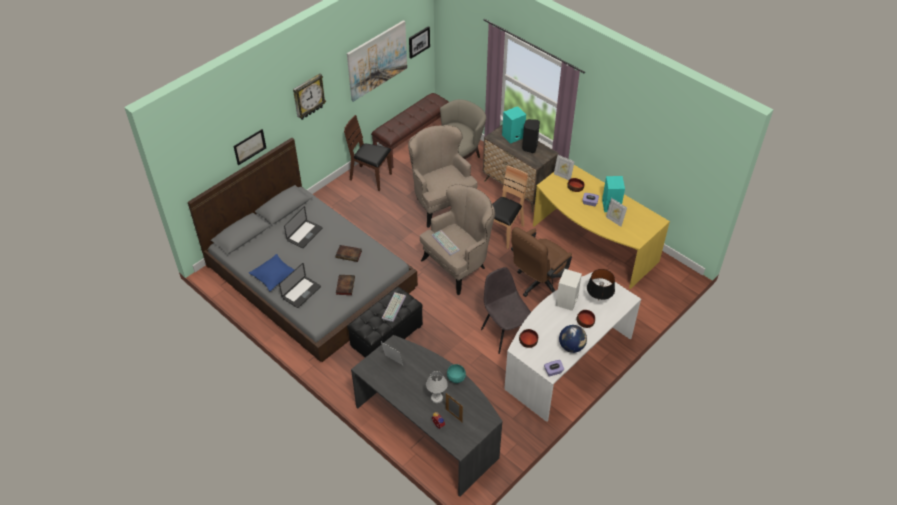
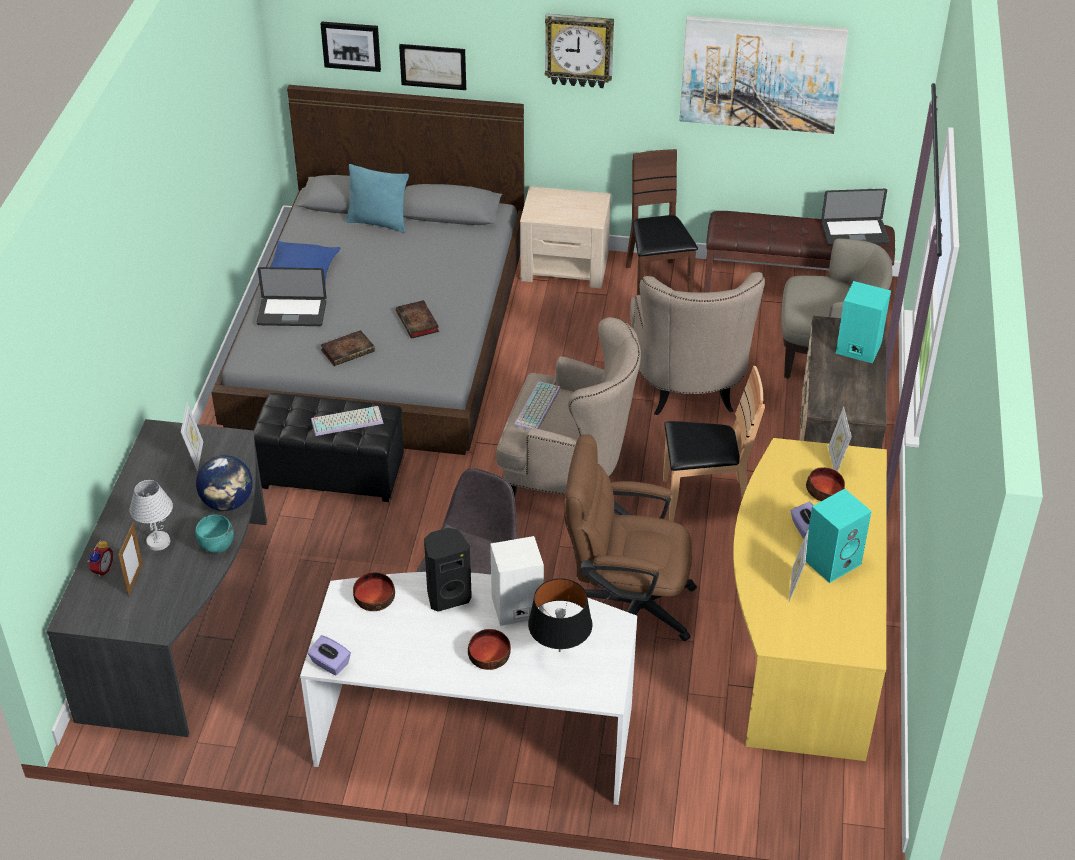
camera: 55 degrees right, 5 degrees down
laptop [284,206,322,248] -> laptop moved to [821,189,890,246]
beige armchair [408,125,478,228] -> beige armchair turned 150 degrees clockwise [630,272,765,415]
picture [409,26,430,59] -> picture moved to [320,21,381,72]
black speaker [522,119,540,153] -> black speaker moved to [424,528,472,612]
globe [559,325,587,353] -> globe moved to [196,455,253,511]
none -> turquoise pillow [346,164,409,233]
none -> beige nightstand [520,186,611,288]

